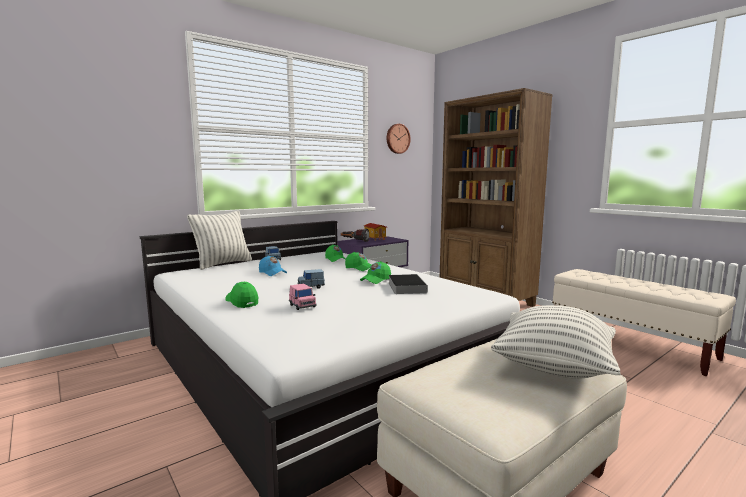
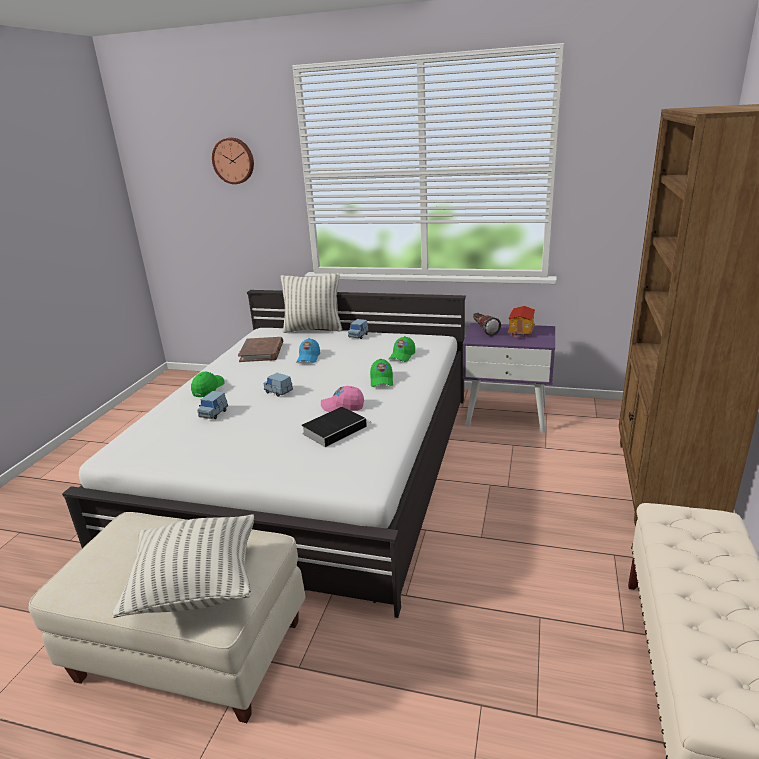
camera: 55 degrees right, 15 degrees up
pink toy car [289,284,316,310] -> blue toy car [197,391,228,419]
green cap [360,261,391,284] -> pink cap [321,386,364,412]
wall clock [387,124,411,154] -> wall clock moved to [212,138,254,184]
none -> brown book [238,337,283,362]

